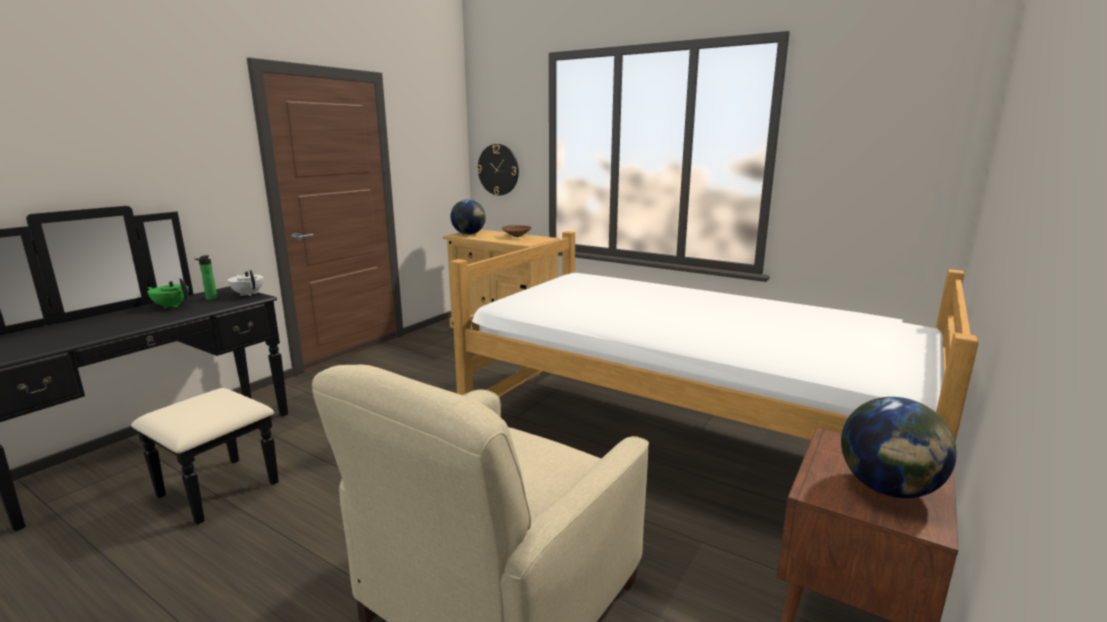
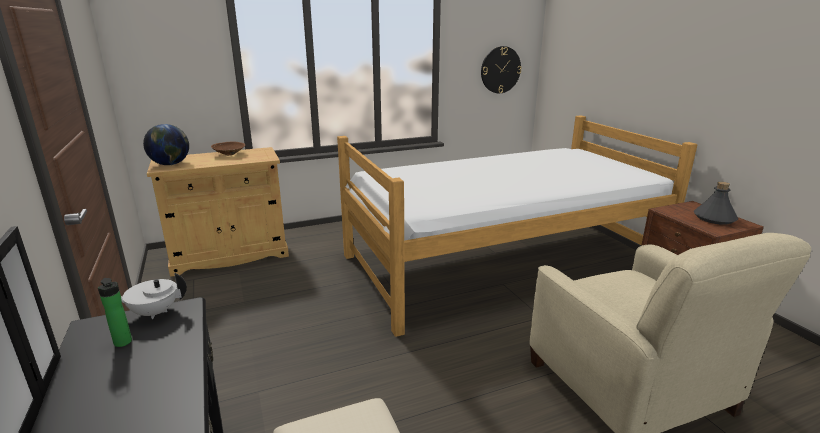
camera: 55 degrees left, 5 degrees up
green teapot [147,278,189,309] -> none
wall clock [477,144,519,196] -> wall clock moved to [481,46,521,93]
globe [841,397,957,498] -> grey bottle [694,182,738,225]

